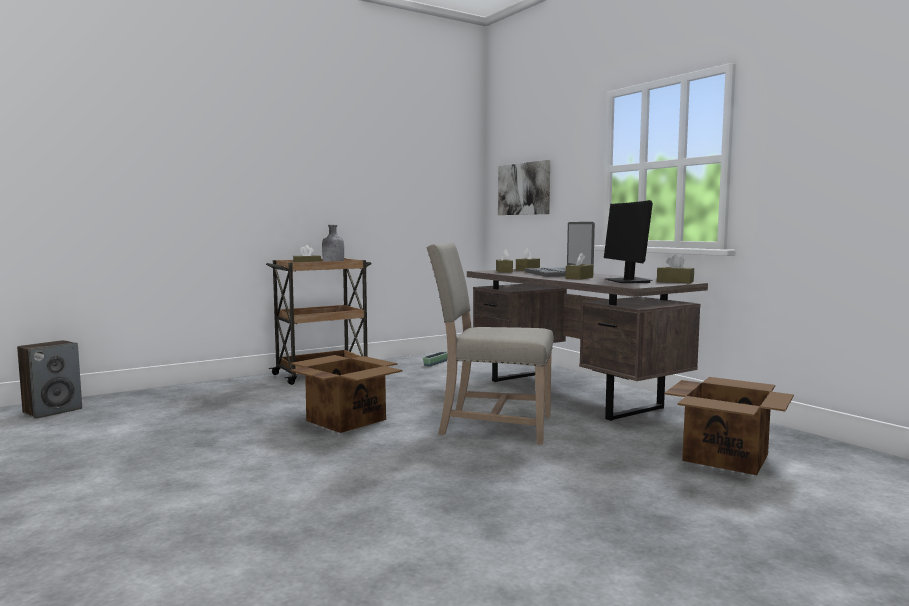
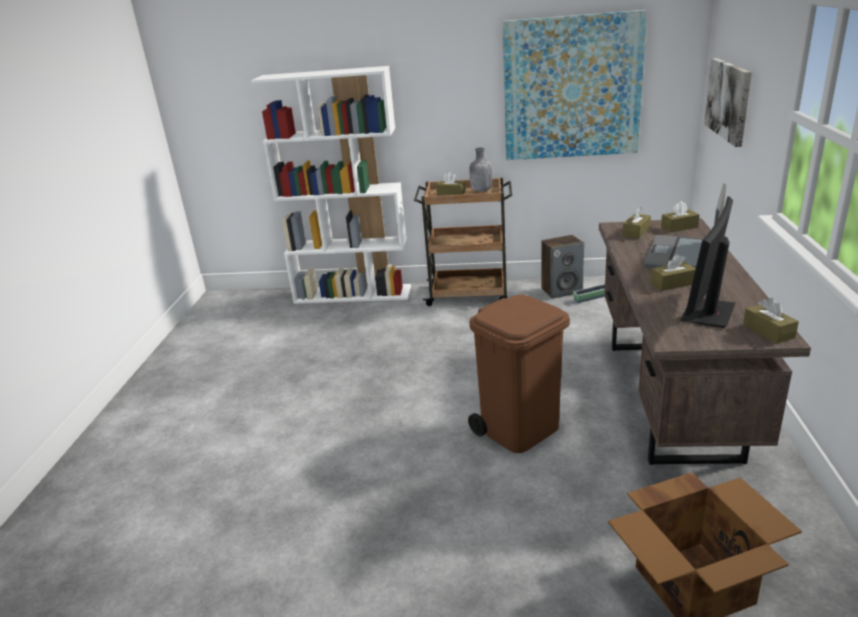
camera: 40 degrees right, 20 degrees up
speaker [17,340,82,419] -> speaker moved to [541,235,584,299]
cardboard box [290,355,403,433] -> none
beige chair [427,242,554,445] -> brown trash can [468,295,570,453]
none -> white bookcase [251,66,411,304]
none -> picture [503,10,647,160]

